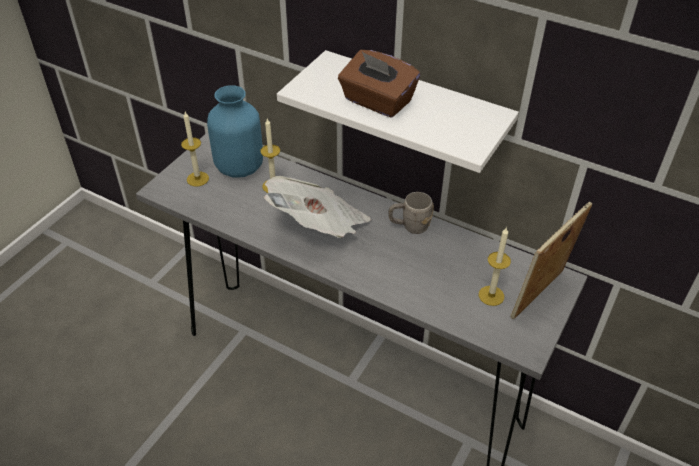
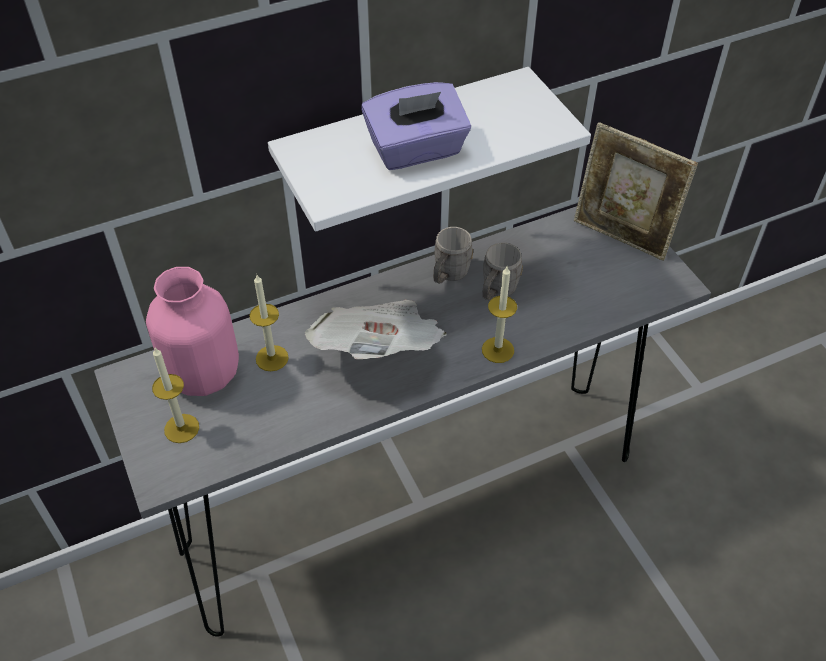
camera: 55 degrees left, 5 degrees up
blue vase [207,85,263,178] -> pink vase [146,267,239,396]
brown tissue box [338,50,420,118] -> purple tissue box [361,82,471,170]
candle [479,227,511,306] -> candle moved to [482,267,517,363]
picture frame [510,202,592,319] -> picture frame turned 45 degrees counterclockwise [574,122,698,261]
none -> grey mug [482,242,523,300]

